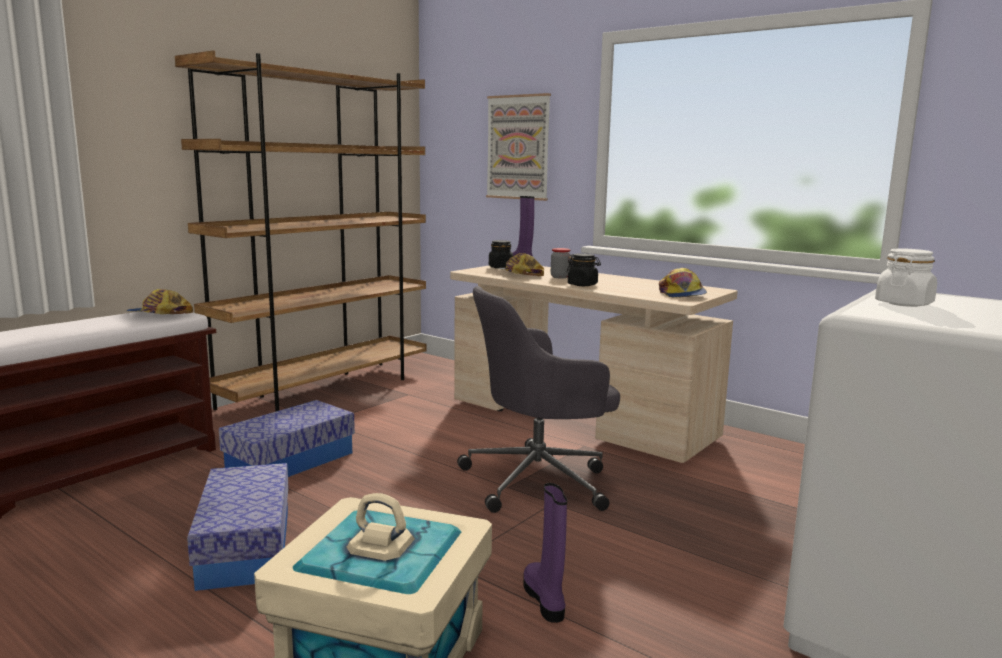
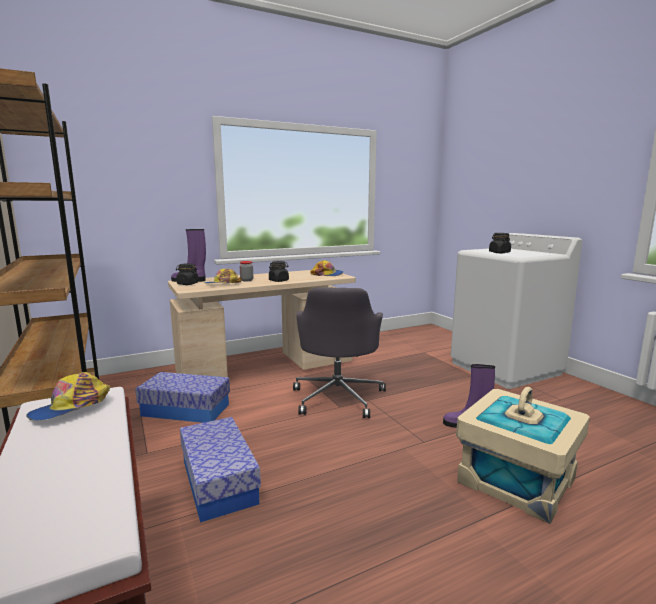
camera: 65 degrees left, 0 degrees up
storage box [187,463,289,591] -> storage box moved to [135,372,230,423]
picture [486,93,551,201] -> none
white jar [875,248,937,307] -> black jar [489,233,511,253]

